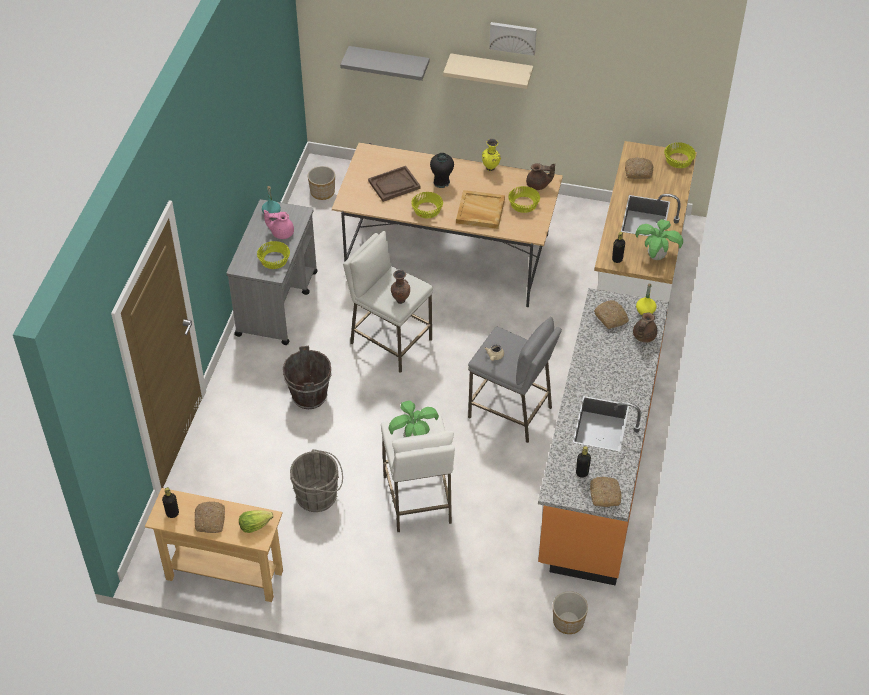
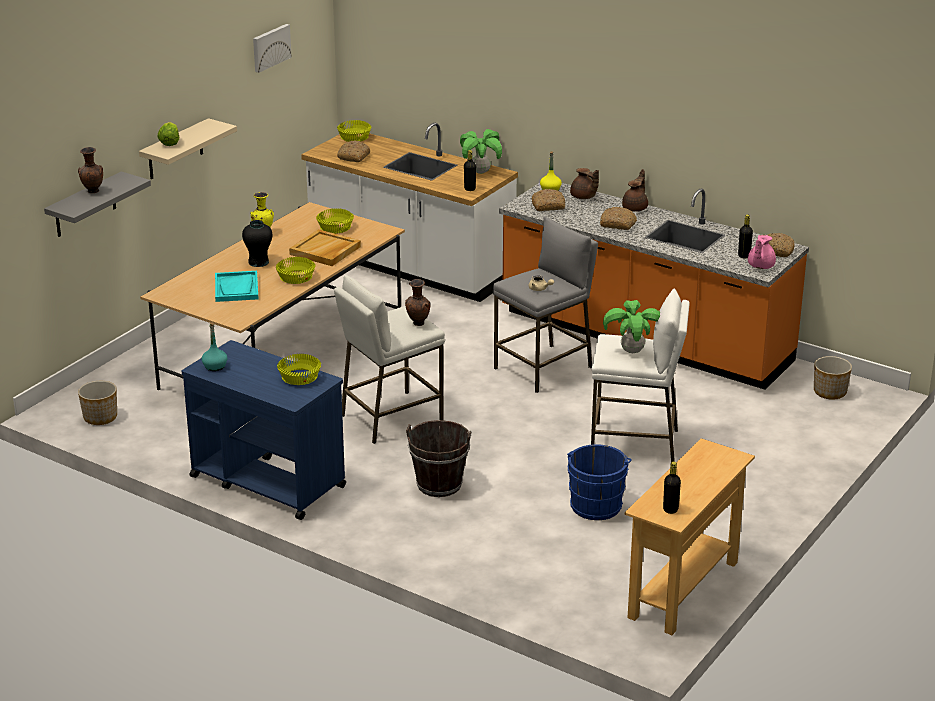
camera: 70 degrees left, 20 degrees down
bread [194,502,225,533] -> bread moved to [600,207,637,230]
grey cart [226,199,318,345] -> blue cart [182,340,346,520]
lettuce [239,510,273,533] -> lettuce moved to [157,122,179,146]
pink teapot [264,210,294,239] -> pink teapot moved to [748,235,776,269]
grey bucket [290,449,343,512] -> blue bucket [567,444,632,520]
brown tray [368,166,421,202] -> turquoise tray [215,271,259,302]
picture [489,22,537,56] -> picture moved to [253,24,292,73]
brown teapot [526,163,555,190] -> brown teapot moved to [622,169,648,212]
none -> brown vase [78,147,103,193]

